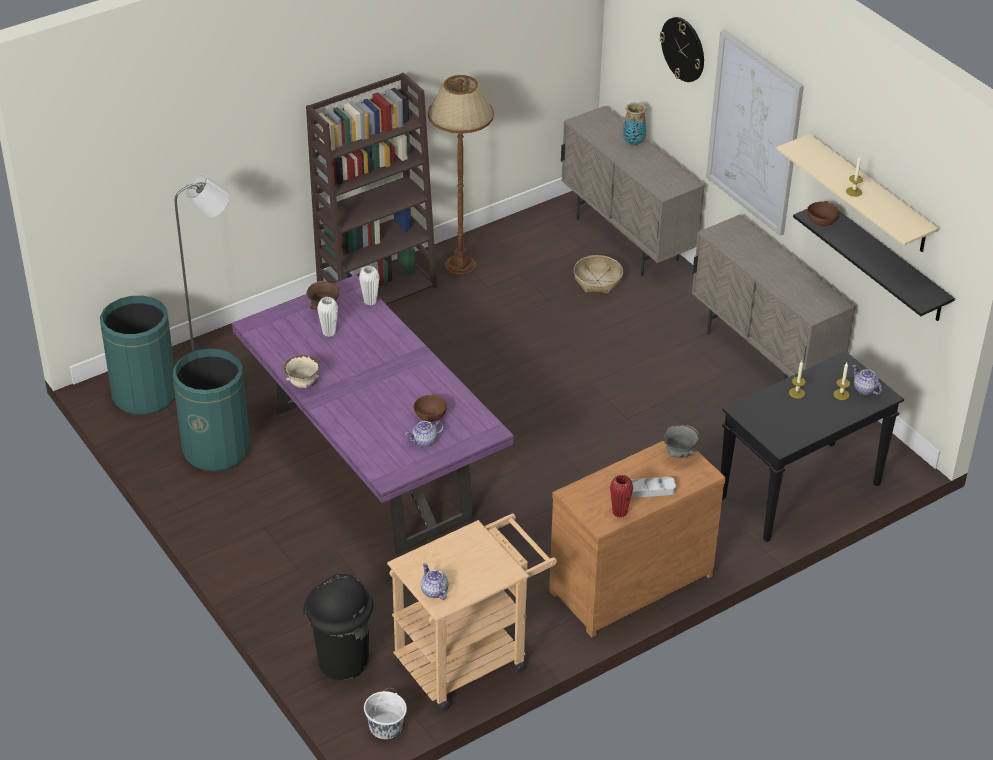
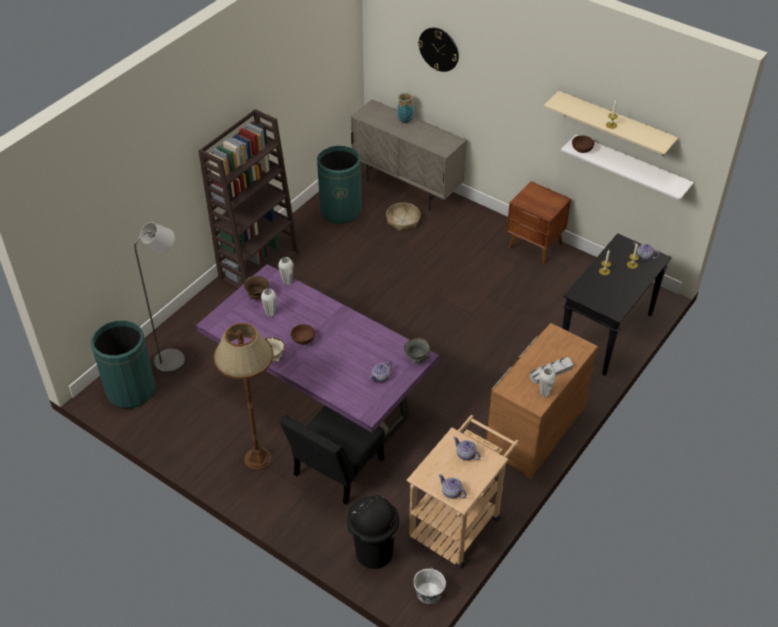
camera: 20 degrees left, 5 degrees up
green trash can [173,349,250,472] -> green trash can moved to [317,146,362,224]
brown bowl [414,395,447,422] -> brown bowl moved to [291,324,315,345]
brown floor lamp [428,75,494,275] -> brown floor lamp moved to [213,323,274,470]
red vase [610,475,633,518] -> white vase [539,367,556,397]
grey bowl [663,424,699,458] -> grey bowl moved to [404,338,430,364]
beige cabinet [692,214,856,379] -> brown nightstand [506,181,571,265]
picture [706,29,804,236] -> none
black shelf [793,201,955,321] -> white shelf [561,134,694,200]
none -> black chair [279,406,385,505]
none -> teapot [454,437,480,460]

